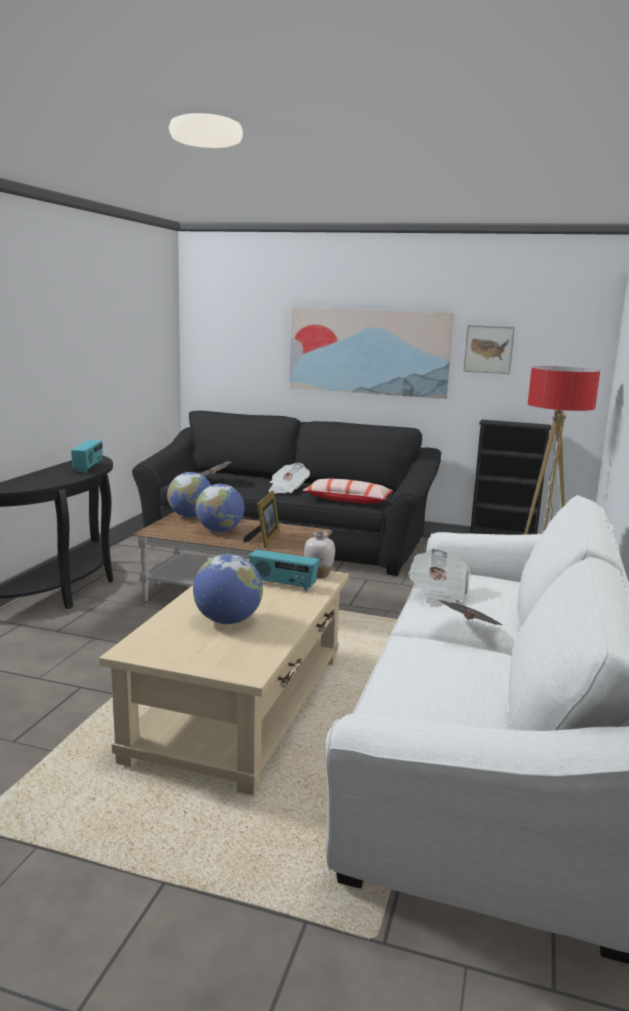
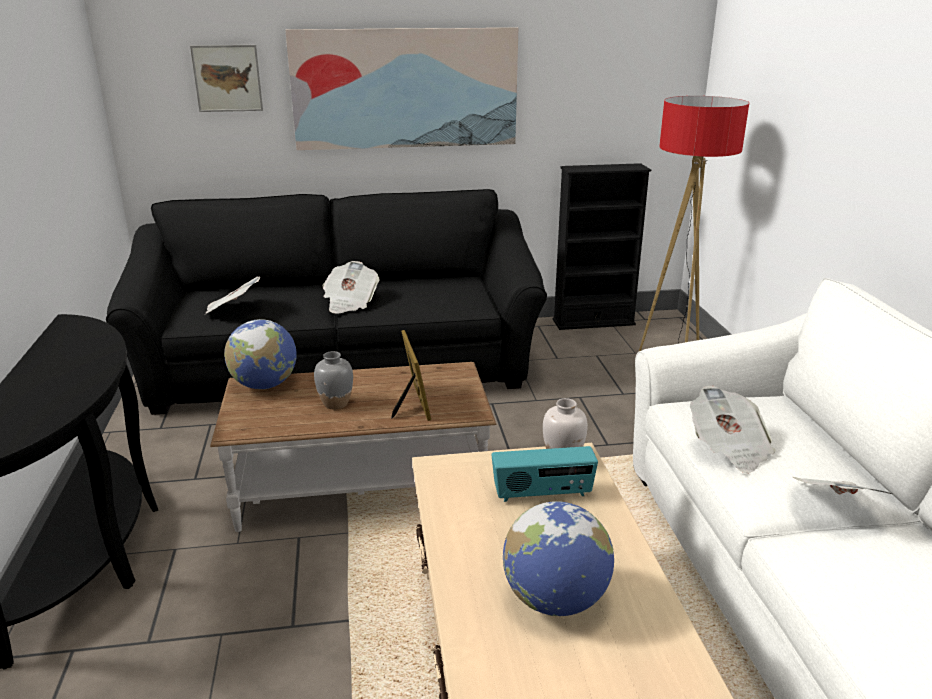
camera: 25 degrees left, 10 degrees up
radio [71,440,103,473] -> none
globe [196,484,244,532] -> grey vase [314,351,353,409]
pillow [302,478,393,503] -> none
picture [463,325,515,374] -> picture moved to [190,45,263,112]

